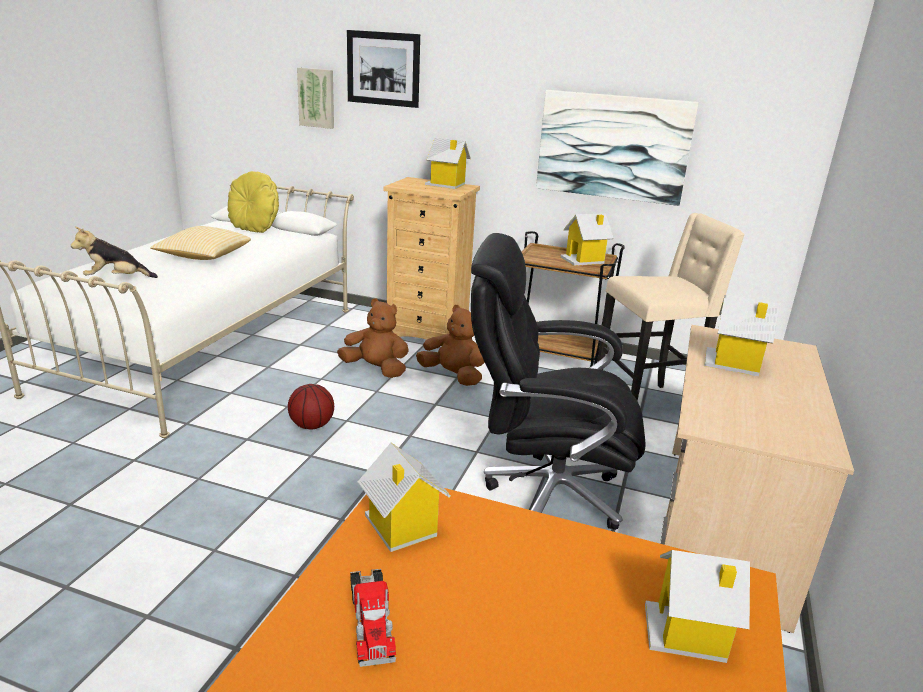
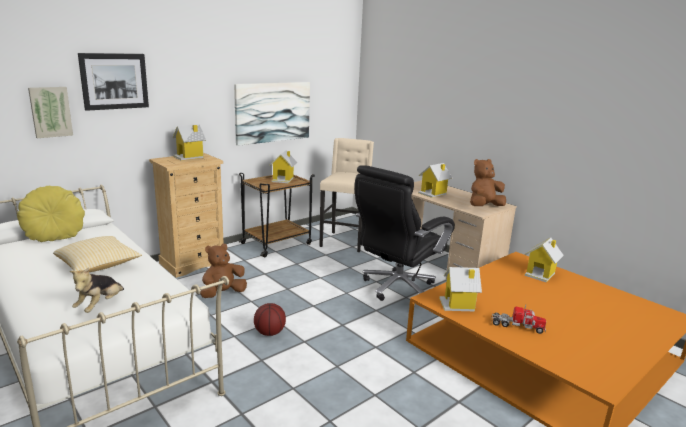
camera: 60 degrees left, 5 degrees down
brown plush toy [416,305,485,386] -> brown plush toy moved to [470,159,506,206]

